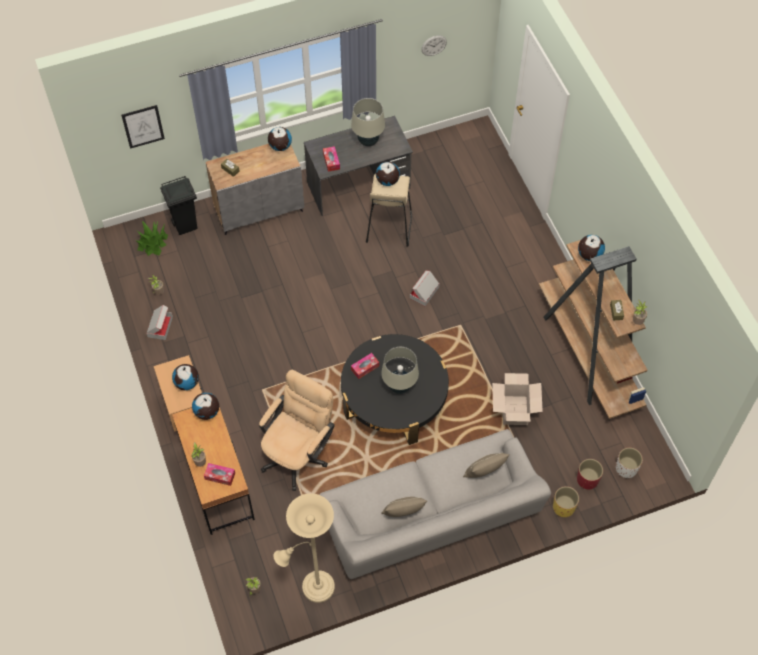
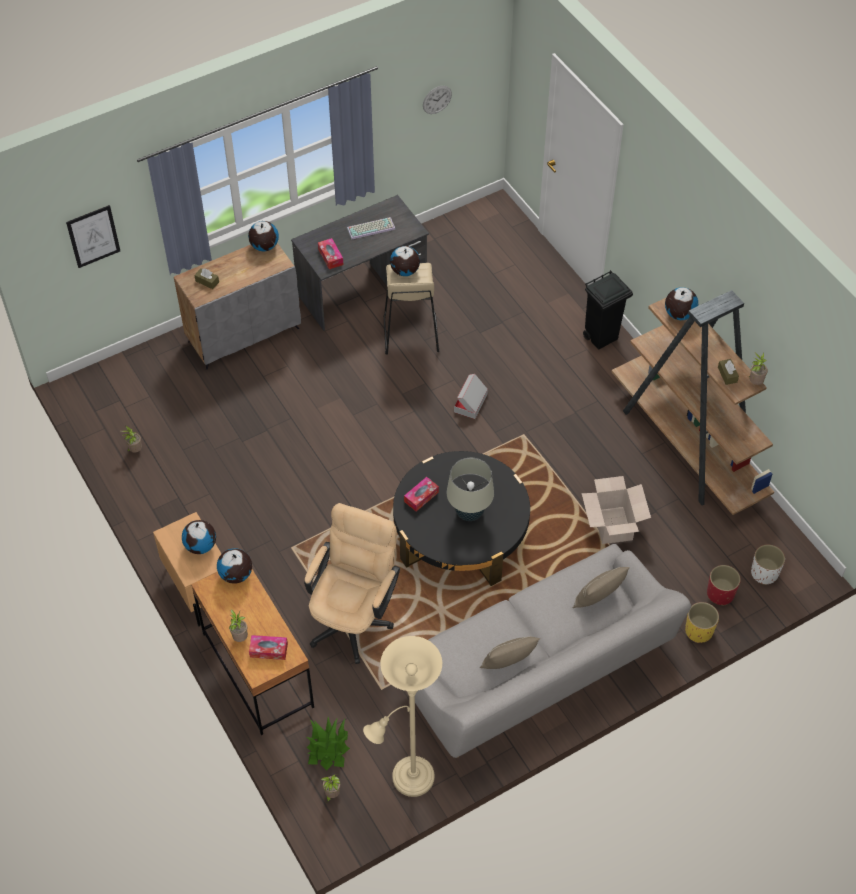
camera: 10 degrees left, 5 degrees down
potted plant [136,221,168,256] -> potted plant moved to [307,717,350,770]
cardboard box [147,305,173,340] -> none
black trash can [160,176,198,235] -> black trash can moved to [583,270,633,350]
beige table lamp [351,98,385,146] -> keyboard [347,217,395,240]

